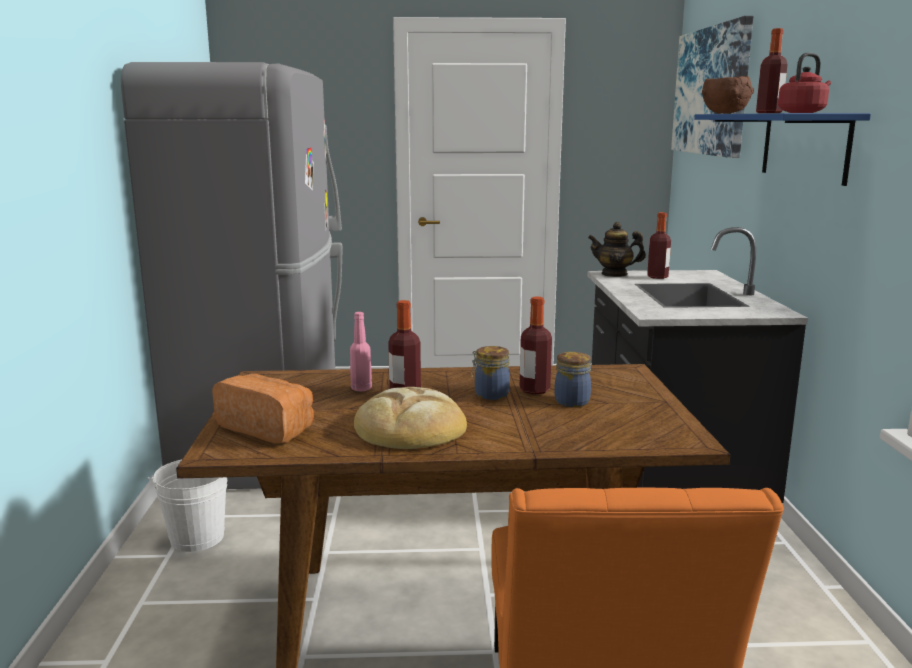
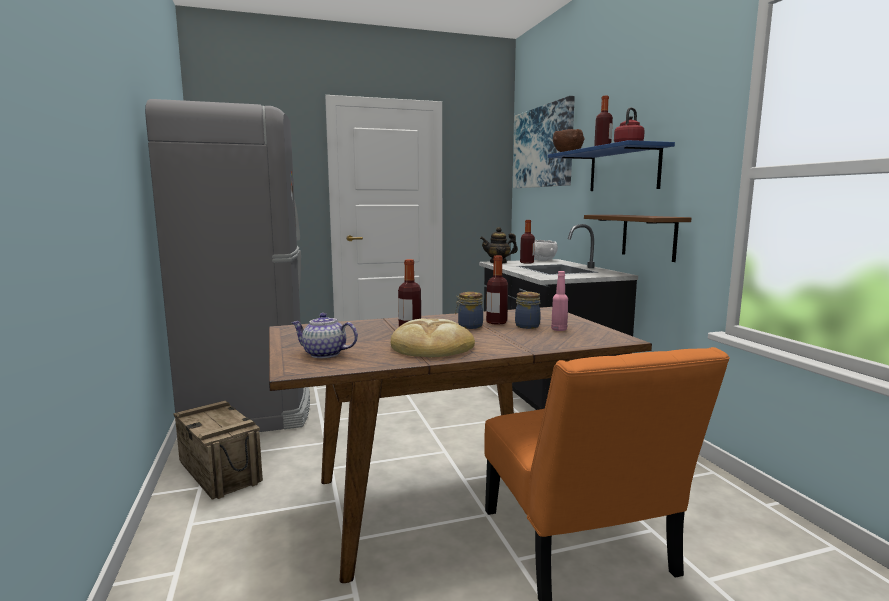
camera: 15 degrees left, 5 degrees down
white bucket [148,460,227,552] -> crate [173,401,263,500]
bread [212,374,314,444] -> teapot [291,313,358,358]
pink bottle [350,312,372,391] -> pink bottle moved to [551,271,568,331]
none -> white bowl [534,240,558,261]
none -> brown shelf [584,215,691,262]

